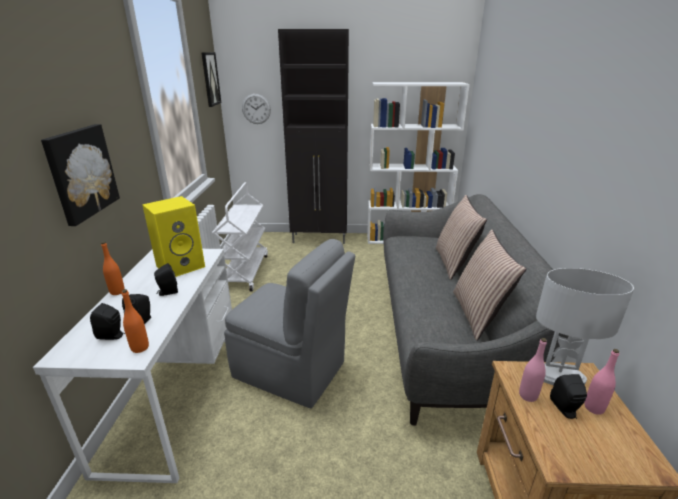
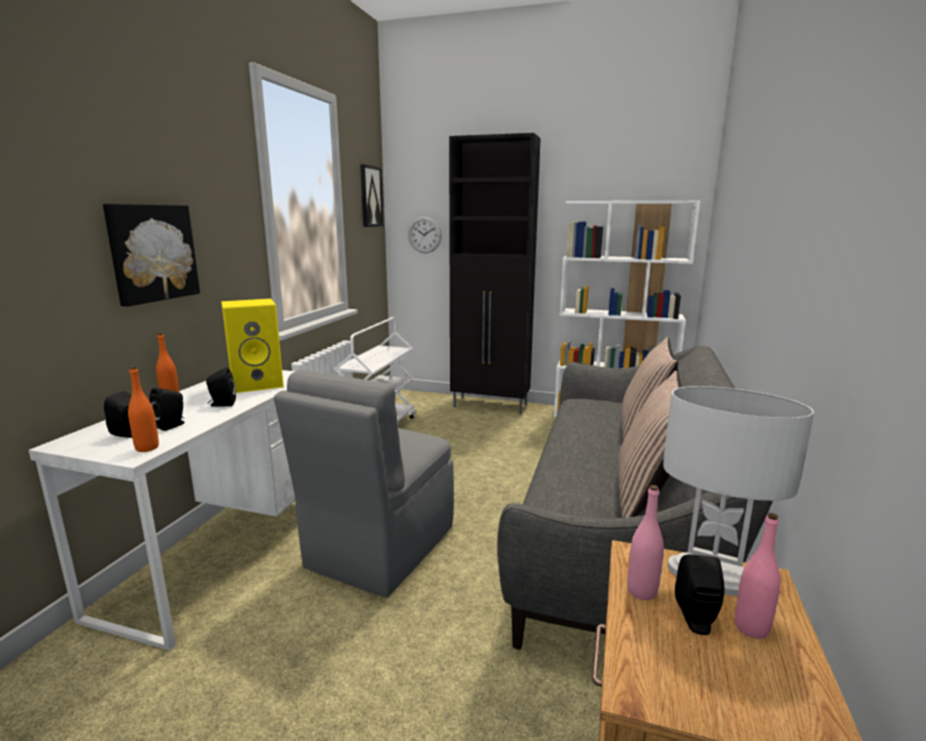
camera: 15 degrees right, 10 degrees down
grey chair [224,239,355,409] -> grey chair turned 75 degrees clockwise [274,370,454,598]

